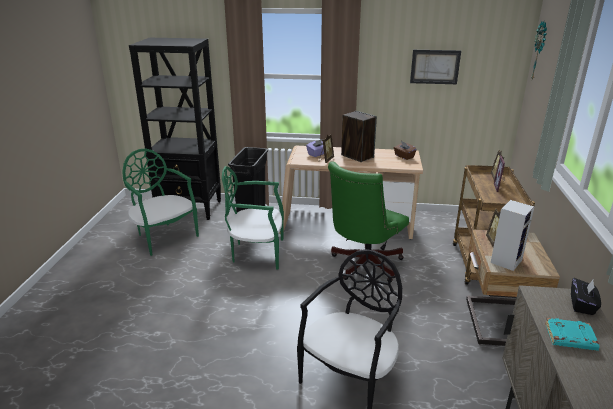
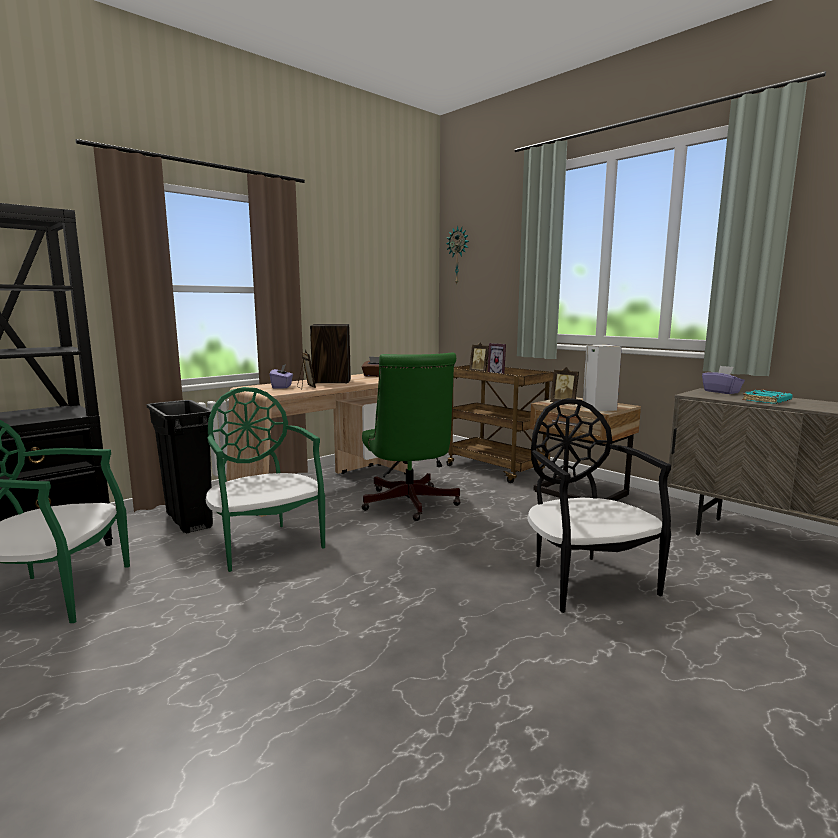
camera: 50 degrees left, 15 degrees down
green chair [222,166,284,270] -> green chair turned 105 degrees clockwise [206,387,325,572]
picture [410,50,461,84] -> none
black tissue box [571,278,601,315] -> purple tissue box [702,366,745,394]

